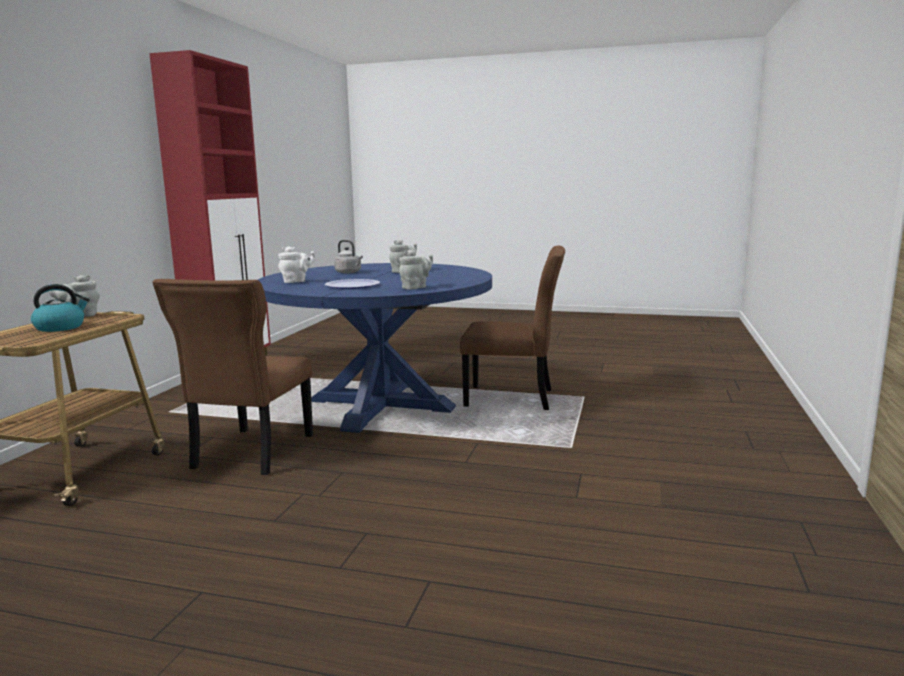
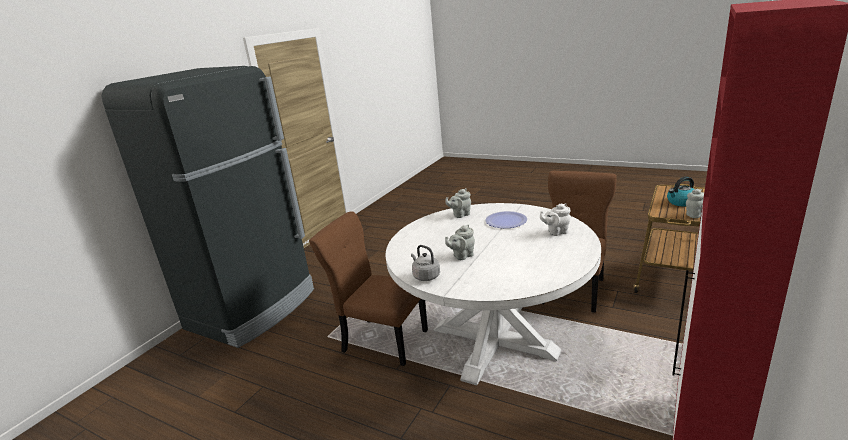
camera: 165 degrees left, 10 degrees up
blue dining table [258,263,492,433] -> white dining table [386,203,601,386]
grey kettle [334,240,363,273] -> grey kettle moved to [411,245,440,281]
none -> black fridge [102,66,314,348]

